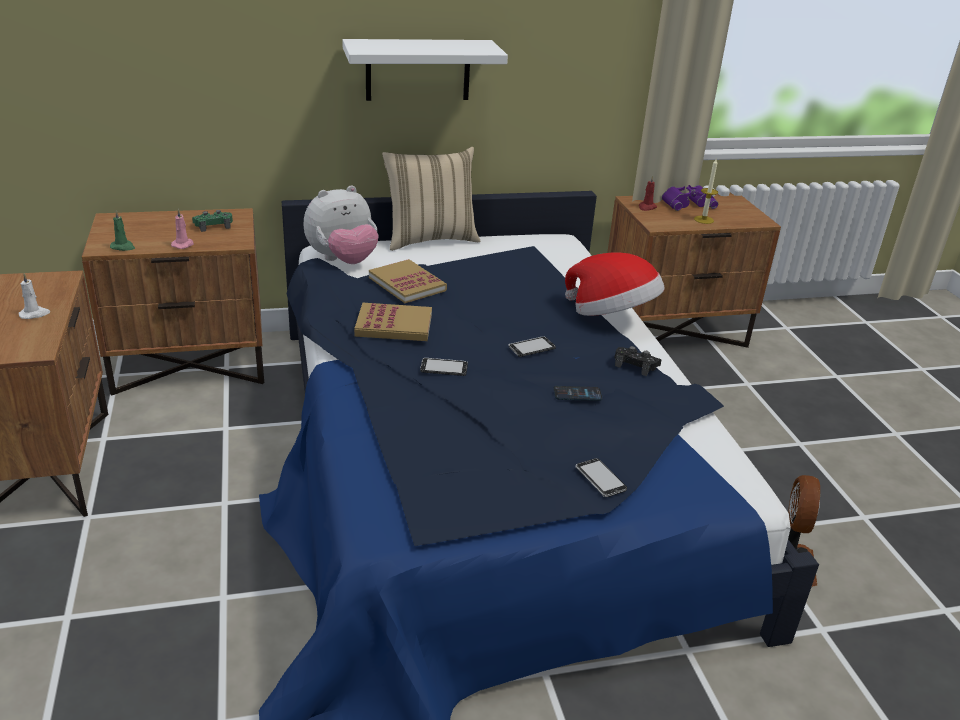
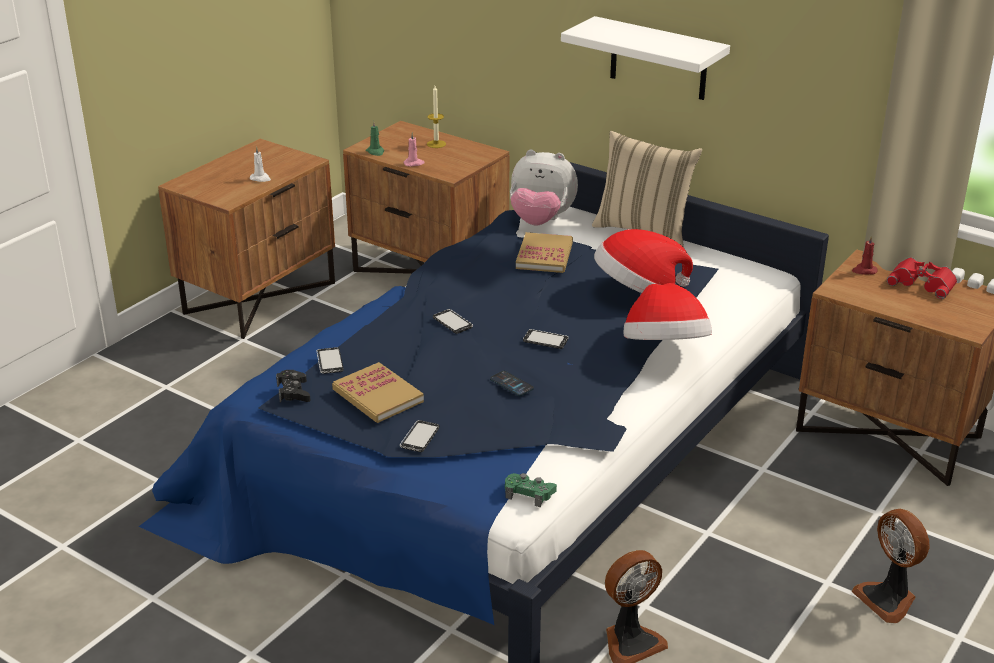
camera: 50 degrees right, 0 degrees up
green game controller [192,210,233,232] -> green game controller moved to [505,473,557,507]
book [354,303,432,341] -> book moved to [332,362,424,423]
black game controller [615,346,661,376] -> black game controller moved to [276,370,311,402]
purple binoculars [662,185,718,211] -> red binoculars [887,257,957,299]
candle [694,159,718,224] -> candle moved to [427,86,446,148]
none -> phone [317,347,344,374]
none -> hat [594,229,693,293]
none -> fan [851,509,930,623]

